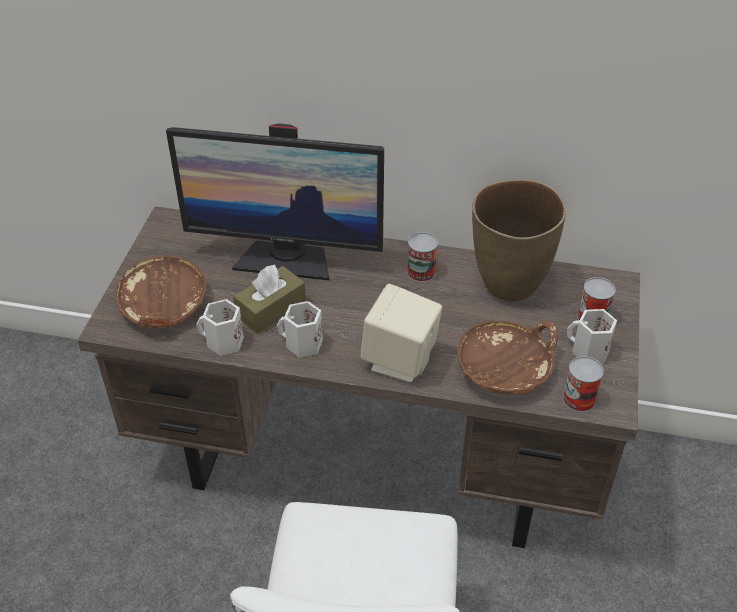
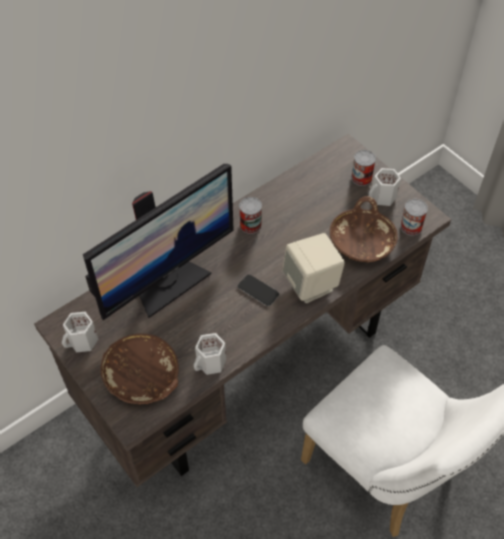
camera: 50 degrees left, 10 degrees up
brown tissue box [233,265,306,334] -> none
white mug [277,301,323,358] -> white mug moved to [62,312,98,352]
brown vase [472,179,566,301] -> none
none -> phone [238,274,279,306]

